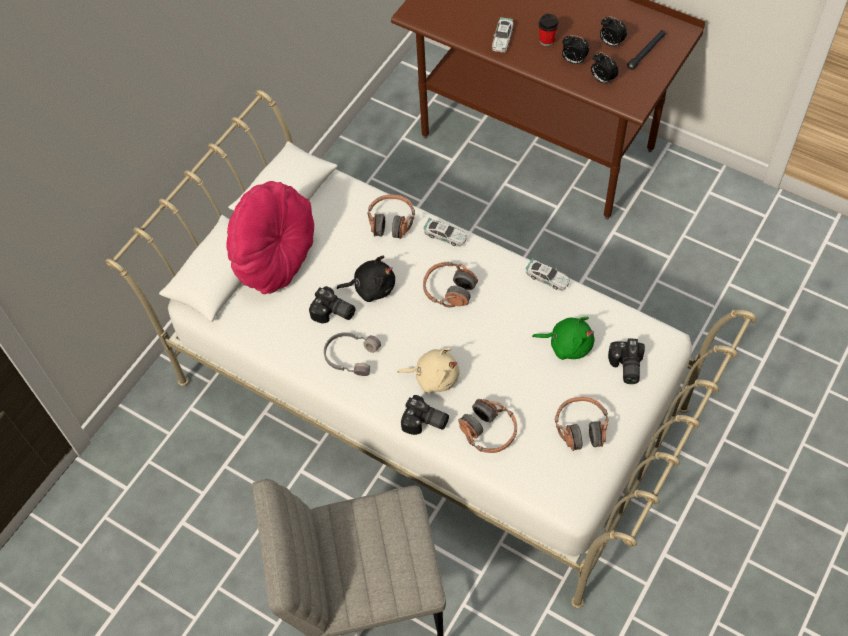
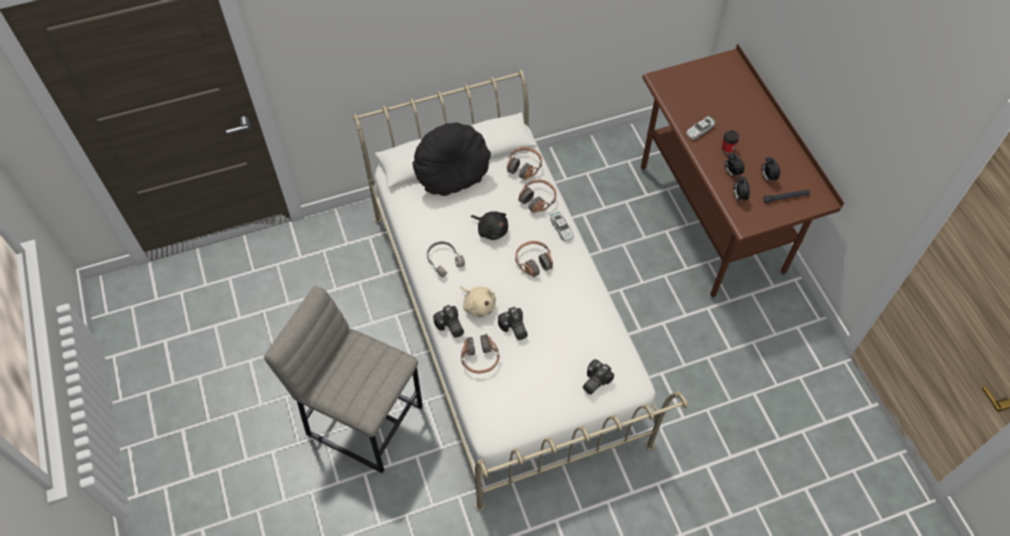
camera: 35 degrees right, 0 degrees up
pink pillow [226,181,314,294] -> black pillow [413,123,491,196]
camera [309,286,356,323] -> camera moved to [498,307,528,340]
toy car [525,258,570,291] -> none
green plush toy [532,317,595,360] -> none
headphones [555,397,609,451] -> headphones moved to [507,147,542,180]

